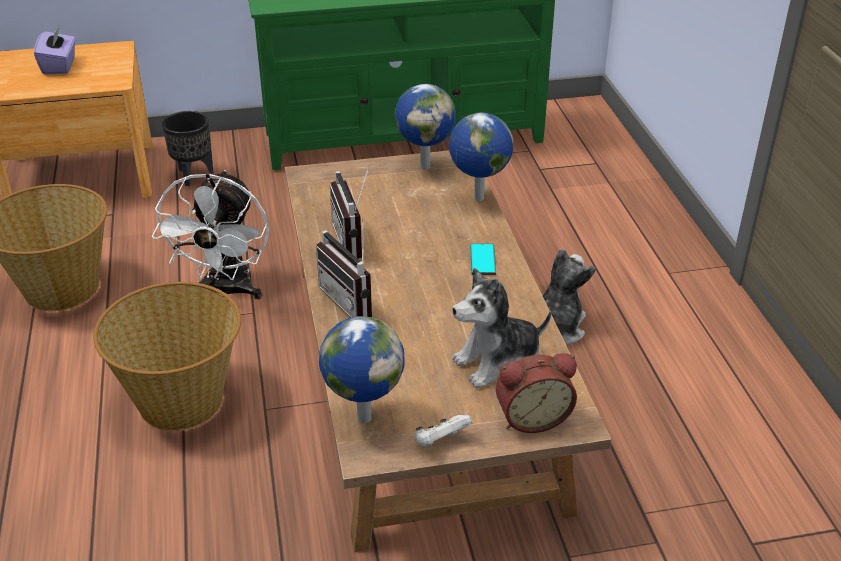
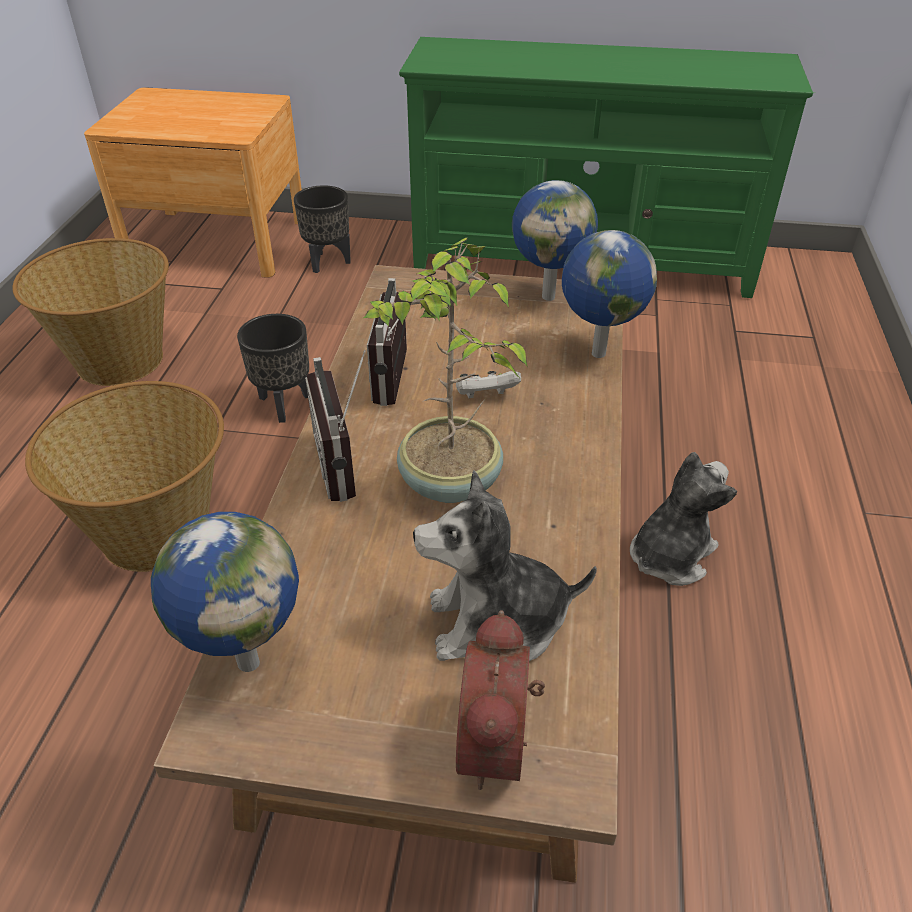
camera: 20 degrees right, 5 degrees up
purple tissue box [34,26,76,75] -> none
white fan [152,170,269,299] -> black planter [237,314,309,423]
white game controller [415,415,472,447] -> white game controller moved to [456,371,521,399]
phone [470,244,496,275] -> none
alarm clock [496,353,577,433] -> alarm clock turned 90 degrees clockwise [456,610,545,790]
none -> potted plant [364,238,528,503]

